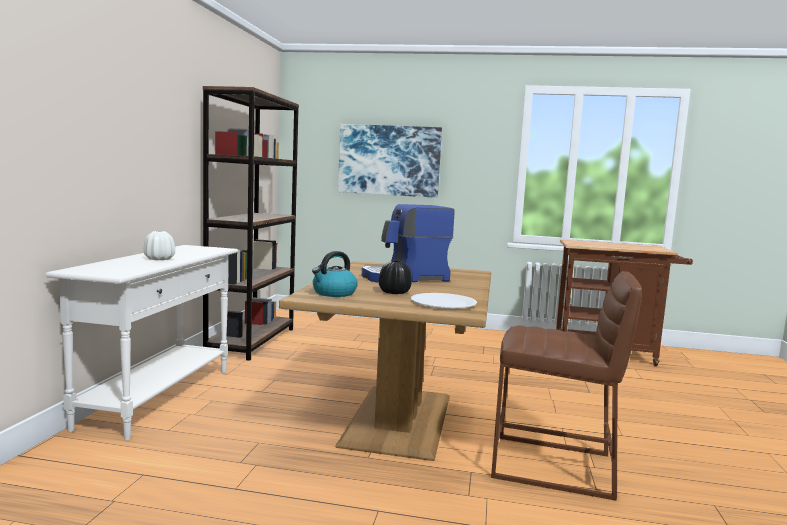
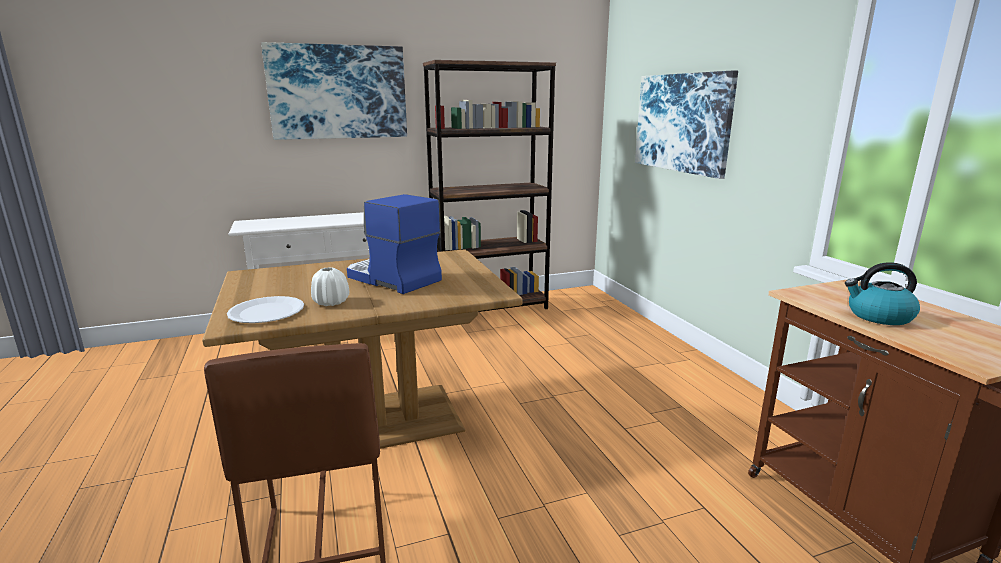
camera: 60 degrees right, 10 degrees up
white vase [144,231,175,260] -> white vase moved to [311,267,349,306]
kettle [312,251,358,297] -> kettle moved to [845,262,920,325]
black vase [379,260,412,294] -> none
none -> picture [261,42,407,140]

